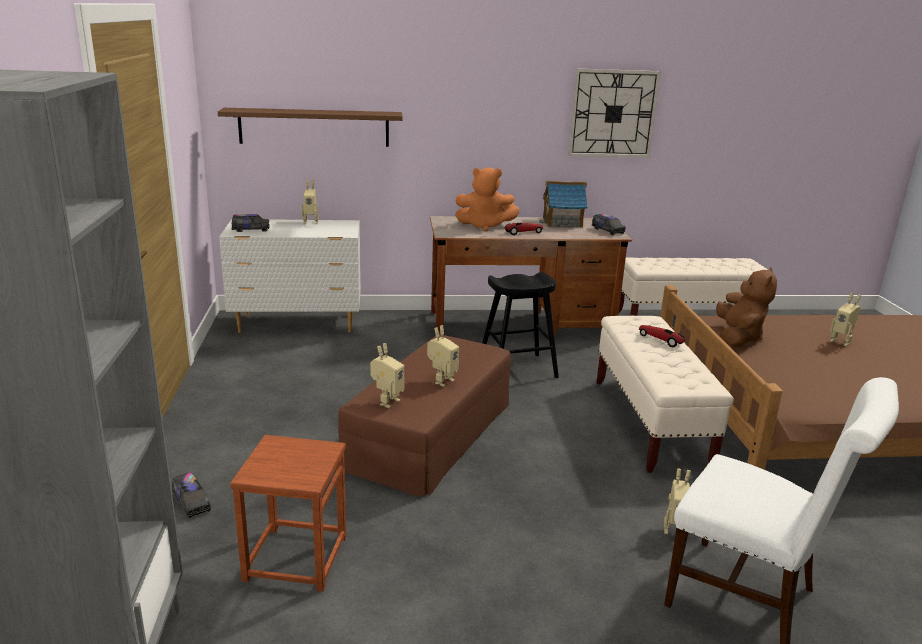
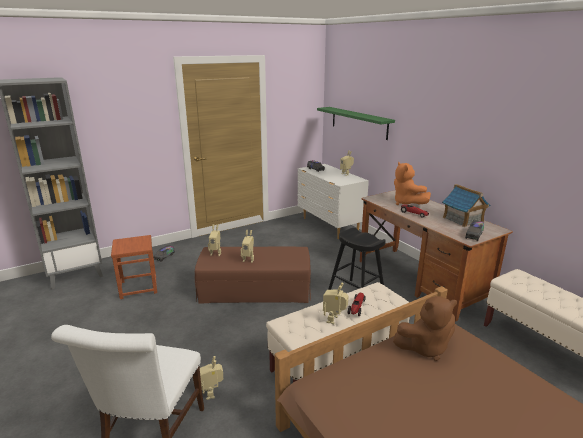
camera: 65 degrees right, 0 degrees up
brown shelf [218,108,402,147] -> green shelf [317,107,395,140]
wall clock [568,69,661,158] -> none
toy robot [830,292,861,346] -> toy robot moved to [323,282,348,324]

